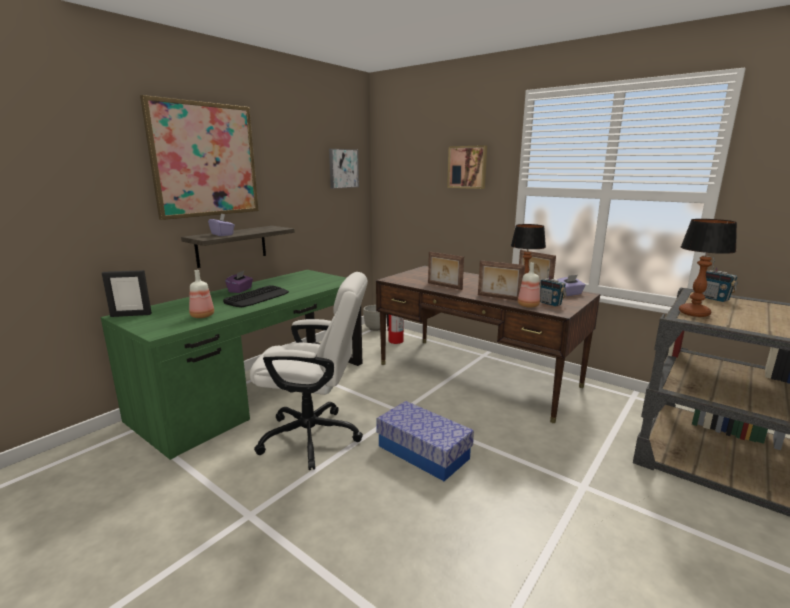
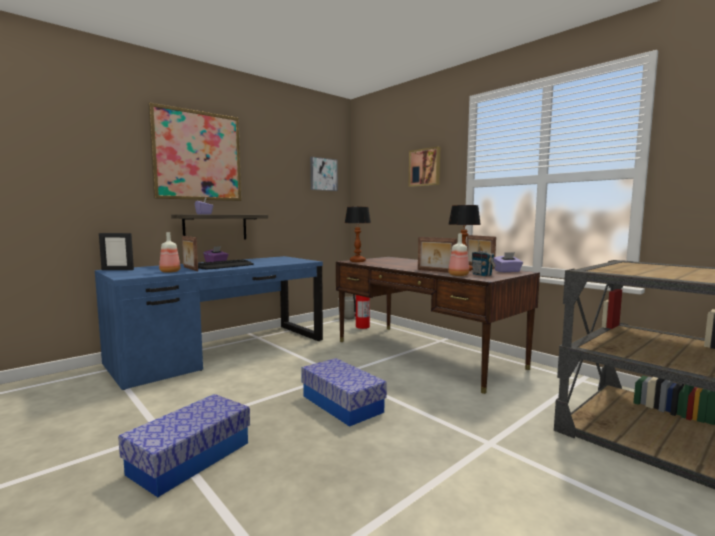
camera: 10 degrees right, 10 degrees down
green desk [101,270,362,460] -> blue desk [95,256,323,390]
white office chair [250,272,368,470] -> none
picture frame [428,252,464,290] -> picture frame moved to [182,236,198,271]
table lamp [679,219,737,317] -> table lamp moved to [345,207,371,262]
radio [703,257,738,302] -> none
none -> storage box [118,394,250,497]

